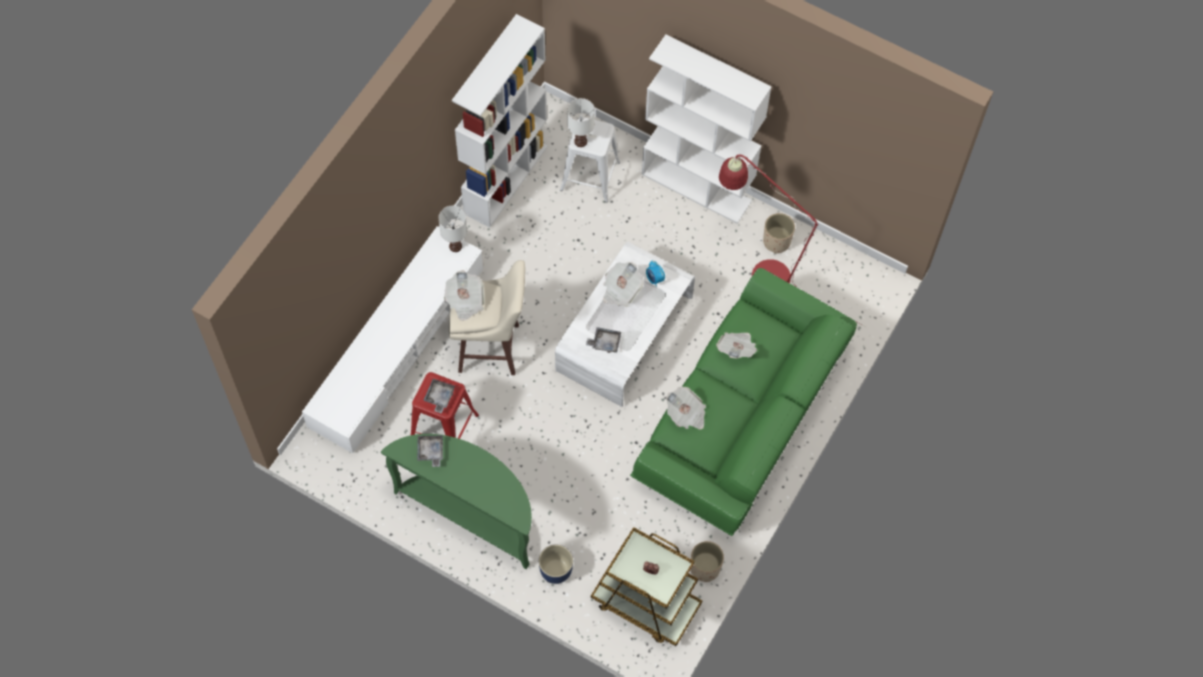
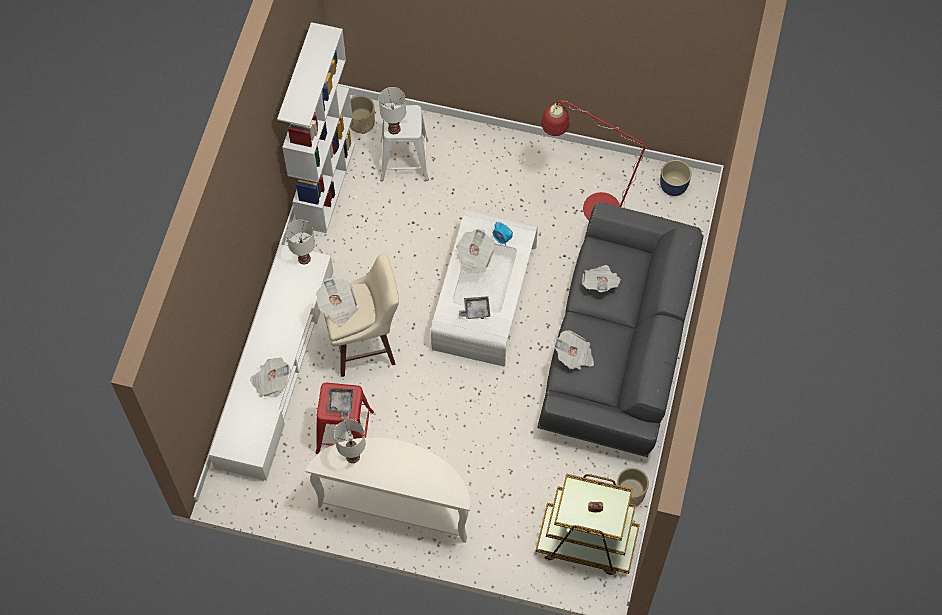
camera: 15 degrees left, 0 degrees up
green console table [381,434,532,569] -> white console table [305,437,470,543]
grey tray [417,435,443,467] -> white table lamp [334,420,366,463]
blue planter [539,545,573,584] -> blue planter moved to [660,160,692,196]
green sofa [630,268,857,536] -> grey sofa [537,202,704,457]
white bookcase [642,35,772,224] -> none
beige planter [763,213,795,253] -> beige planter moved to [350,95,375,134]
none -> newspaper [250,357,291,397]

